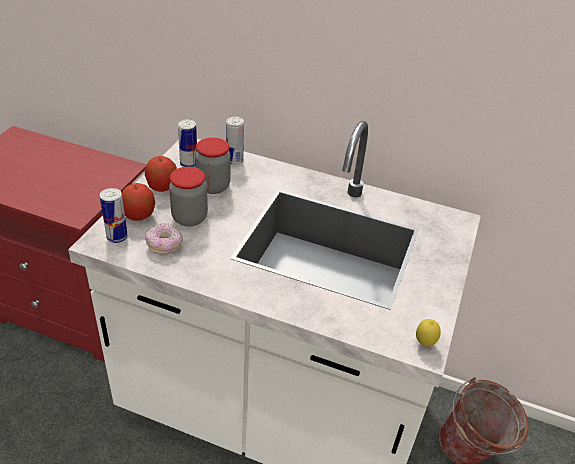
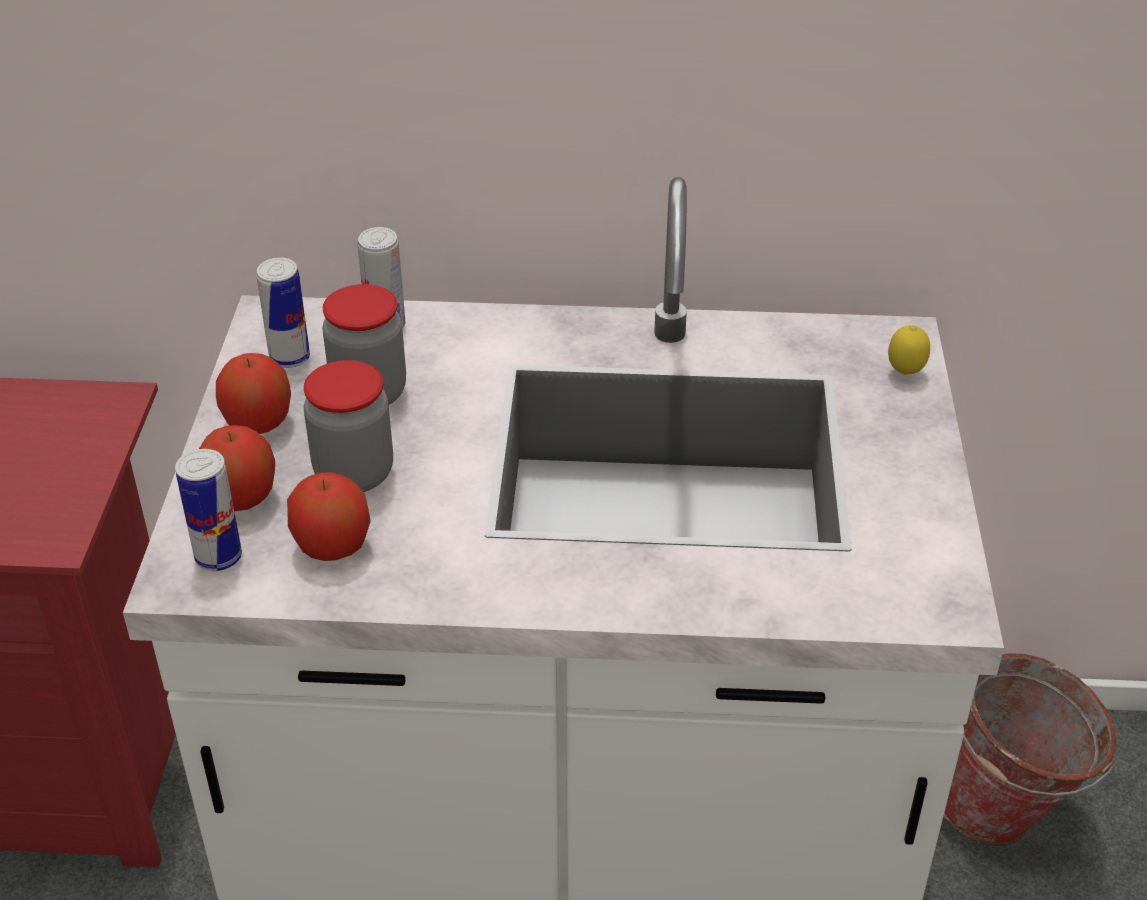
camera: 15 degrees left, 0 degrees up
donut [145,223,183,255] -> apple [287,472,371,561]
lemon [416,319,441,346] -> lemon moved to [888,325,930,375]

